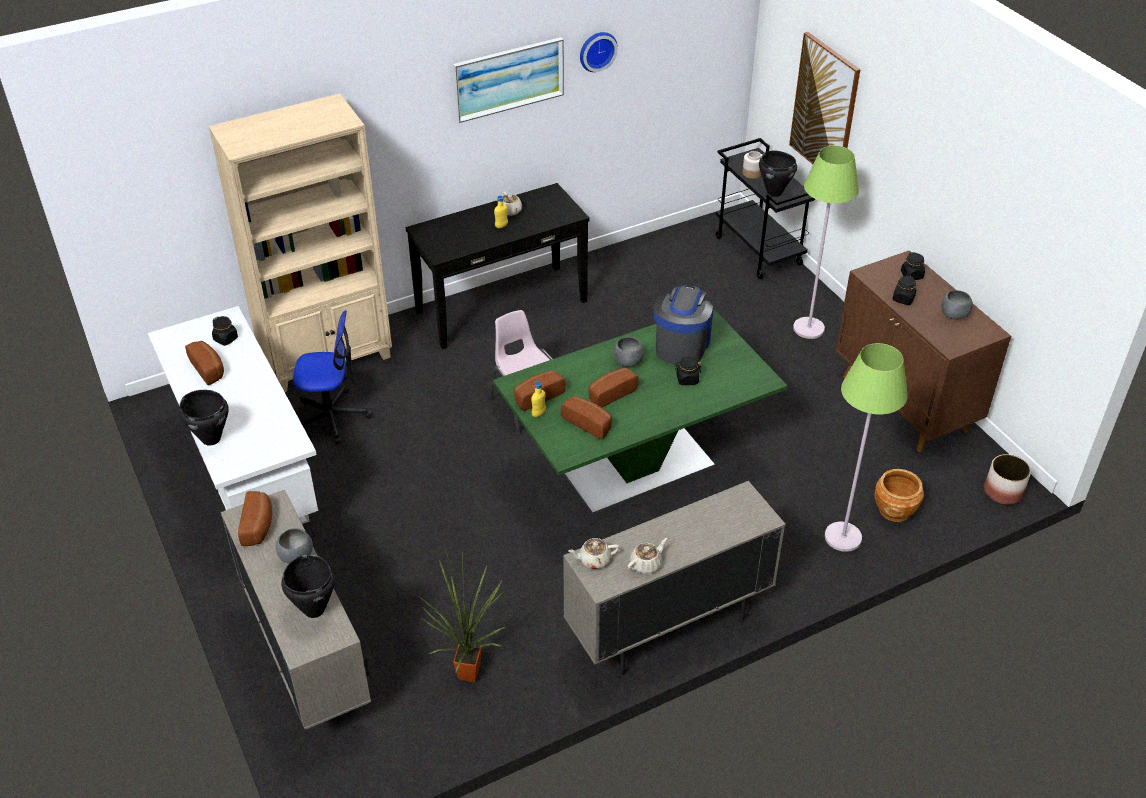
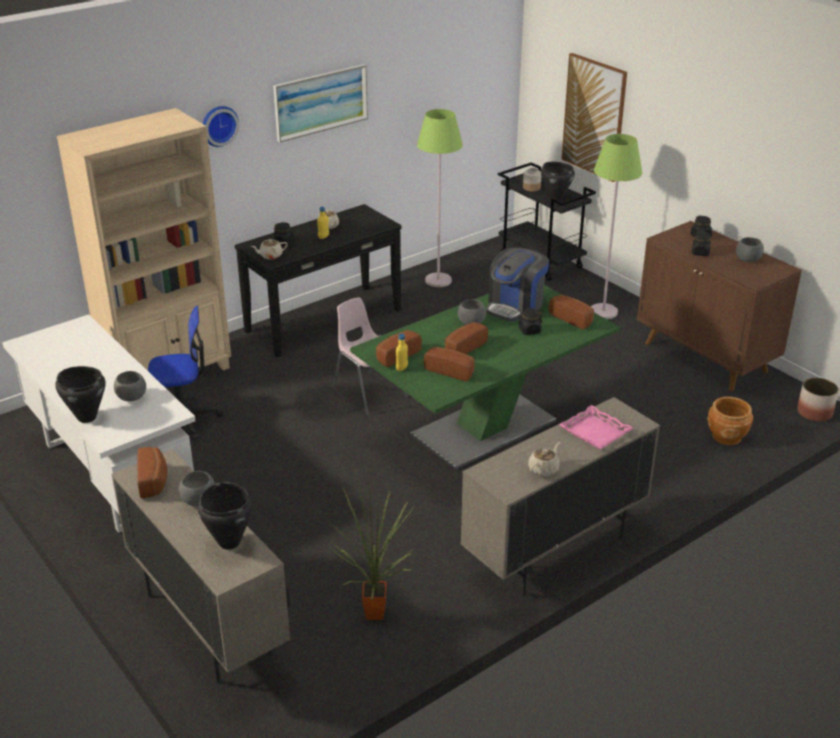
camera: 10 degrees left, 10 degrees down
bread [185,341,224,385] -> bread moved to [549,295,594,329]
black jar [212,316,238,346] -> black jar moved to [274,222,294,246]
beige teapot [568,538,619,569] -> beige teapot moved to [251,239,288,259]
wall clock [580,32,618,72] -> wall clock moved to [202,106,239,147]
coffee machine [654,285,714,365] -> coffee machine turned 150 degrees counterclockwise [486,247,549,322]
green floor lamp [825,343,908,552] -> green floor lamp moved to [417,109,463,287]
none -> grey bowl [114,371,146,401]
none -> pink tray [559,405,634,449]

